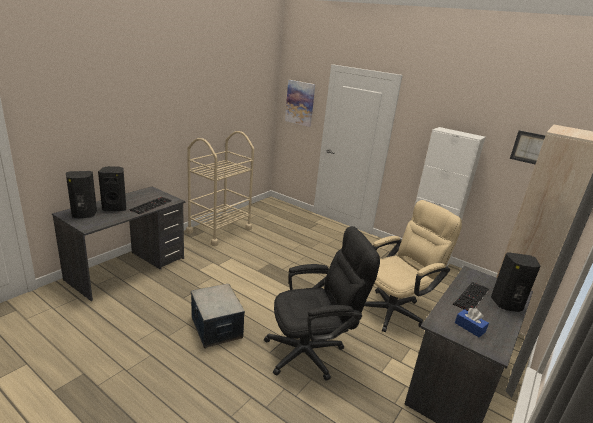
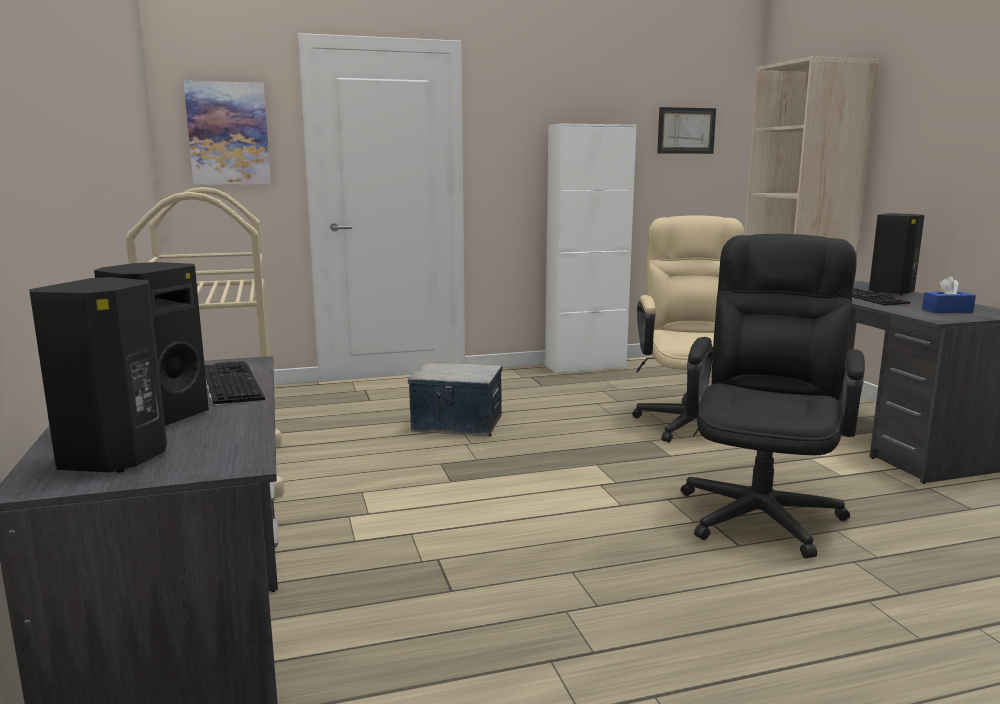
camera: 50 degrees left, 10 degrees down
storage box [191,284,245,348] -> storage box moved to [408,362,502,436]

